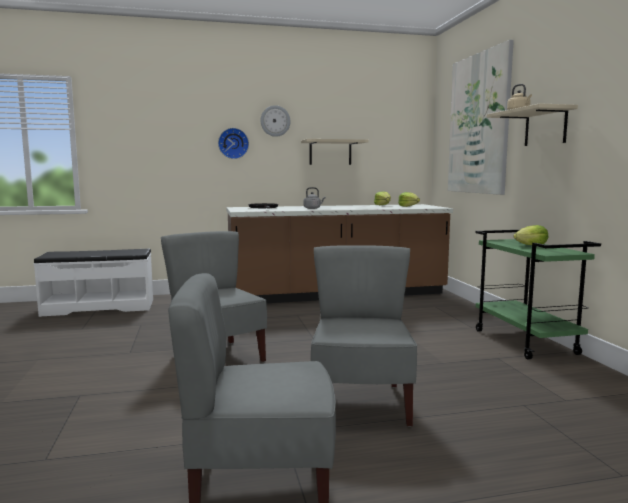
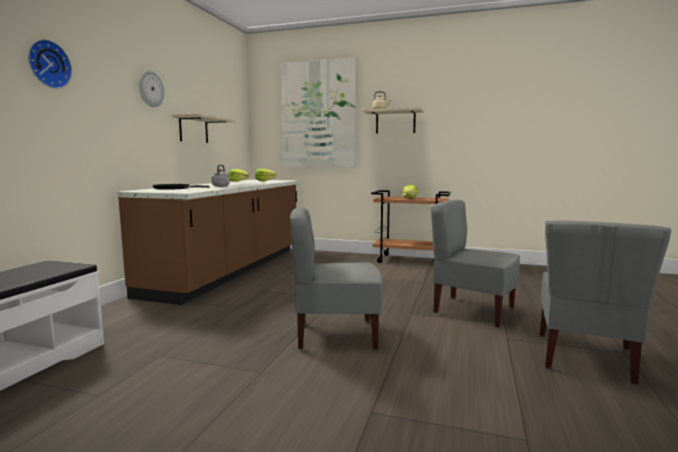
camera: 60 degrees left, 0 degrees up
wall clock [218,128,249,159] -> wall clock moved to [28,39,72,89]
green cart [475,230,601,360] -> brown cart [371,190,451,264]

